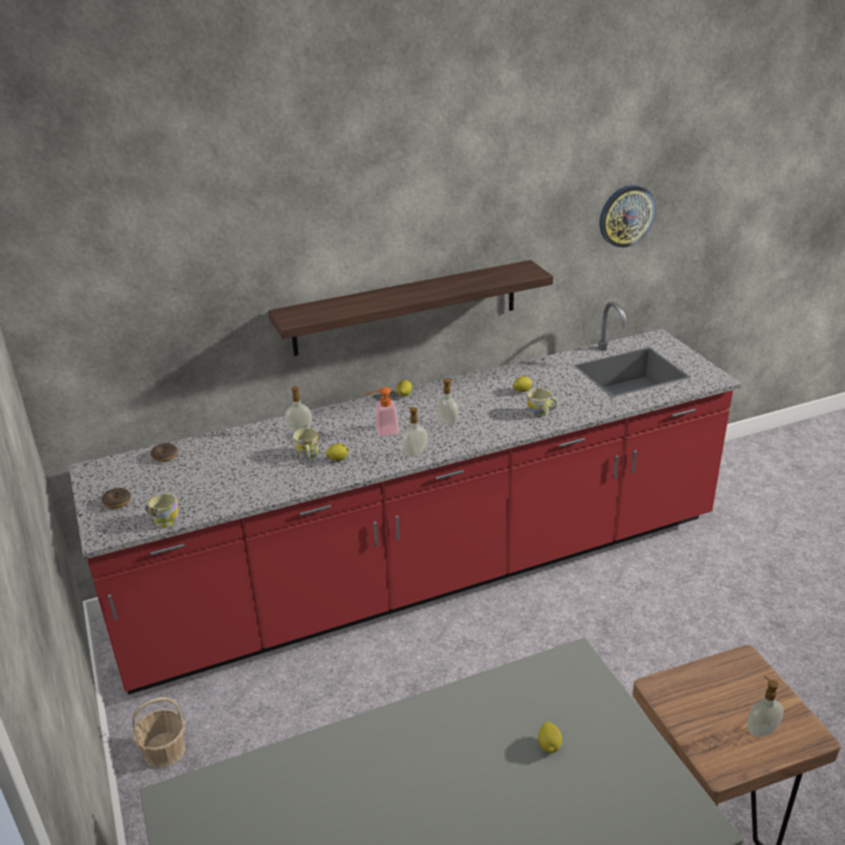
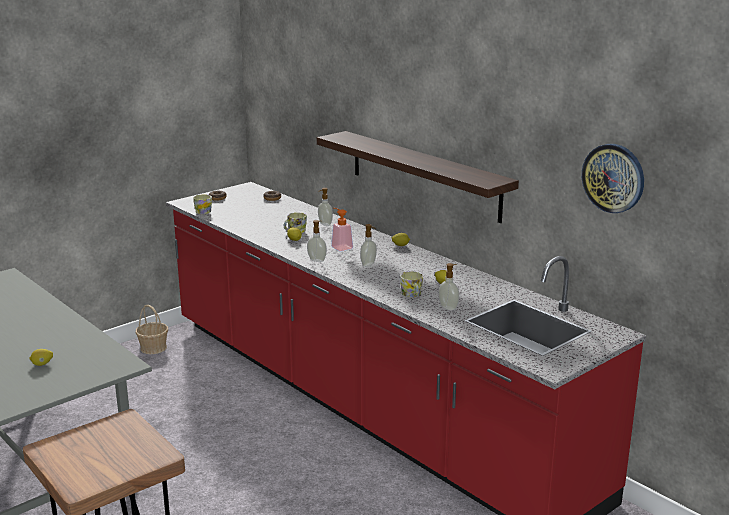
camera: 70 degrees right, 10 degrees down
soap dispenser [747,676,783,737] -> soap dispenser moved to [438,263,459,311]

